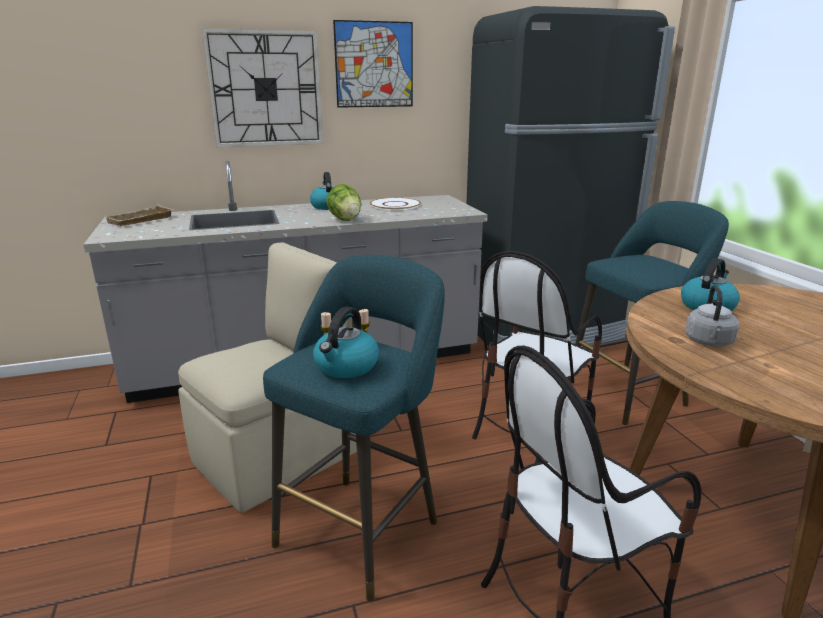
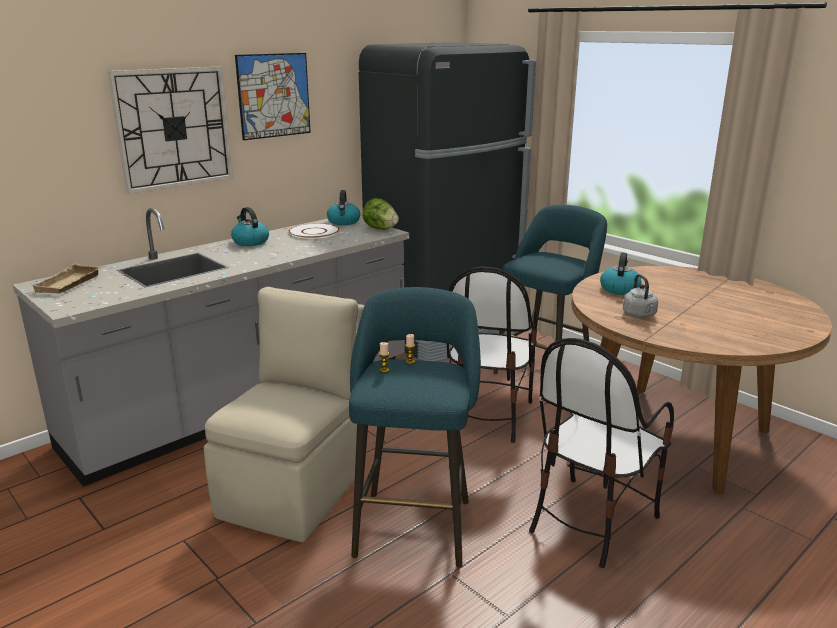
camera: 25 degrees left, 0 degrees up
kettle [313,307,379,378] -> kettle moved to [327,190,360,225]
lettuce [326,184,361,221] -> lettuce moved to [362,198,399,230]

